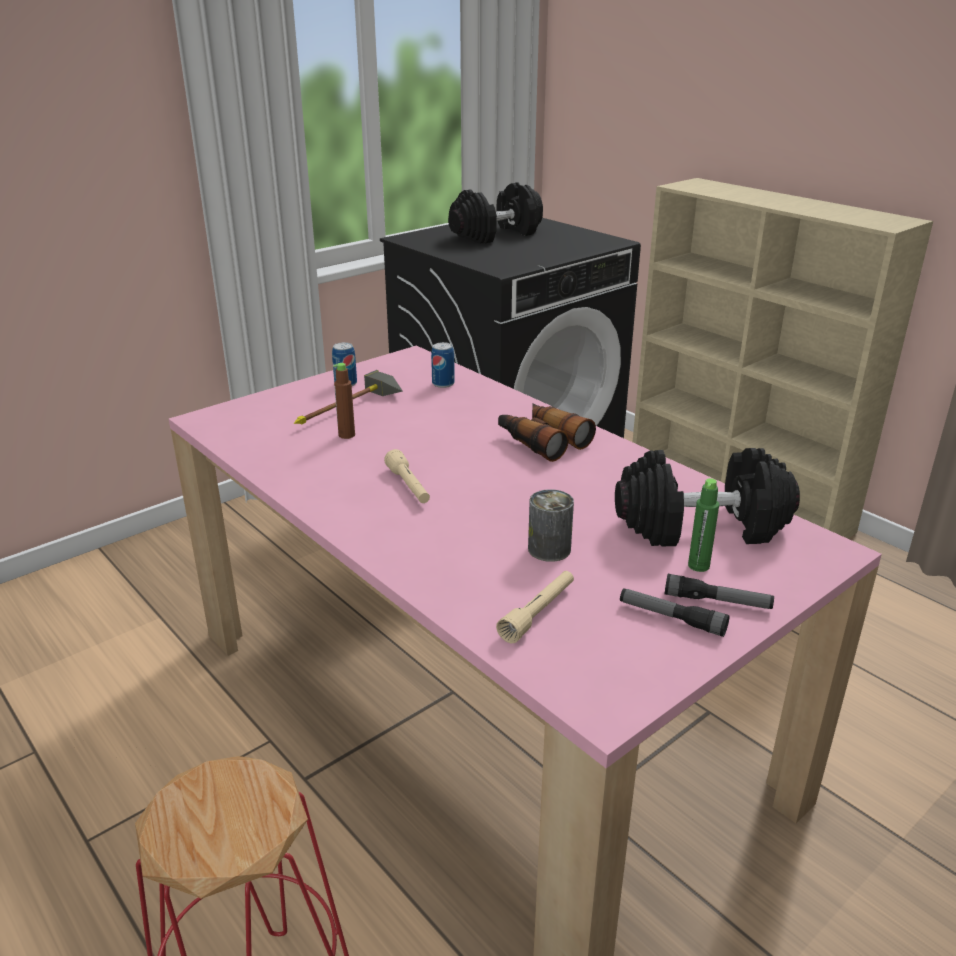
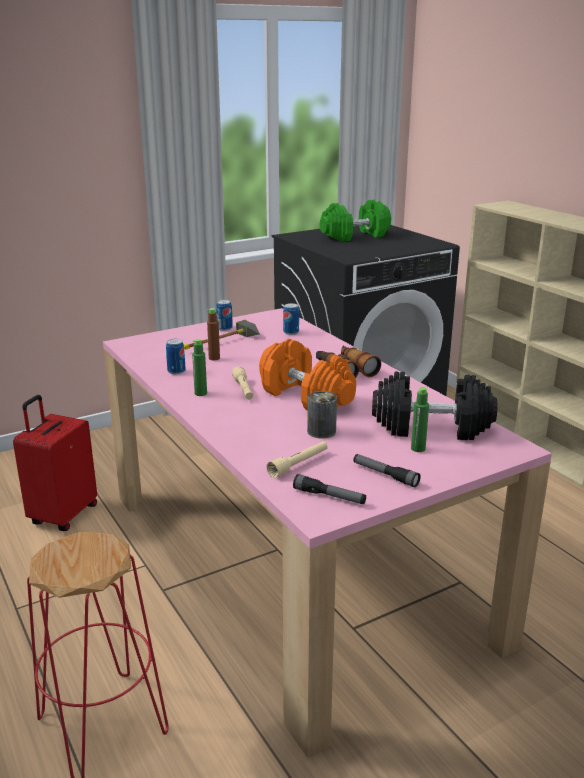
camera: 10 degrees right, 5 degrees down
black dumbbell [448,182,543,244] -> green dumbbell [320,199,391,241]
flashlight [665,574,774,609] -> flashlight moved to [293,474,366,504]
none -> red suitcase [13,395,97,531]
none -> can [166,339,186,374]
none -> green bottle [192,339,207,396]
none -> orange dumbbell [259,339,356,411]

